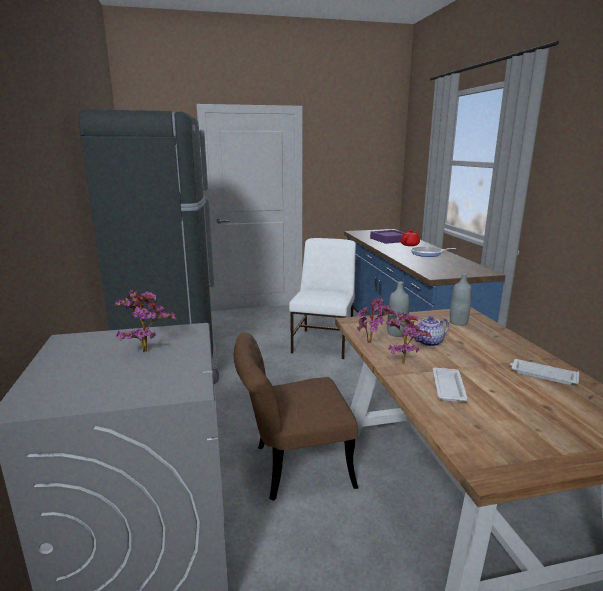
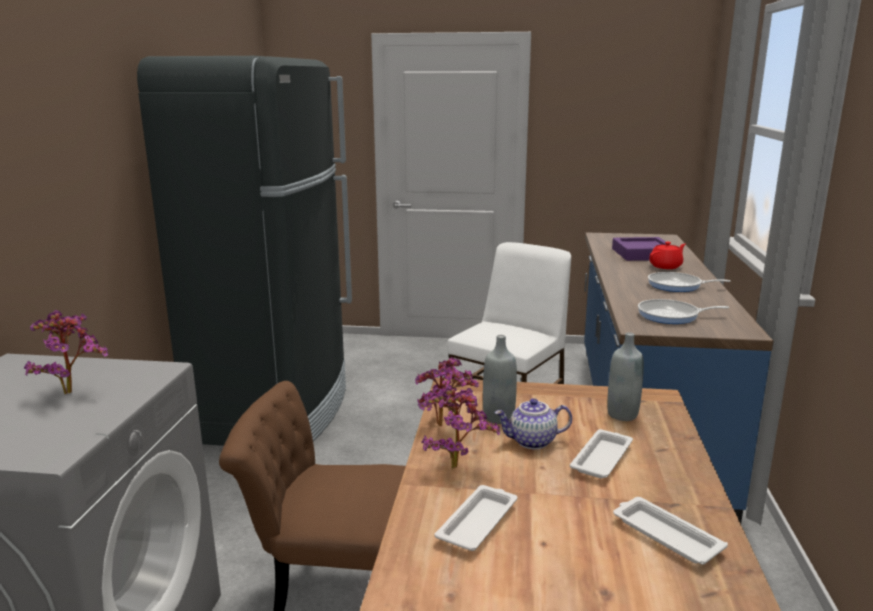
camera: 20 degrees right, 0 degrees up
none -> white tray [570,429,633,478]
none -> frying pan [638,299,729,324]

